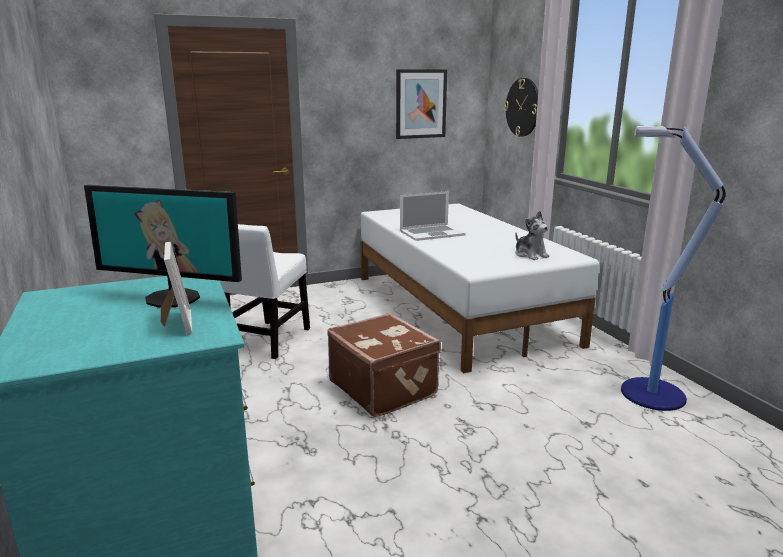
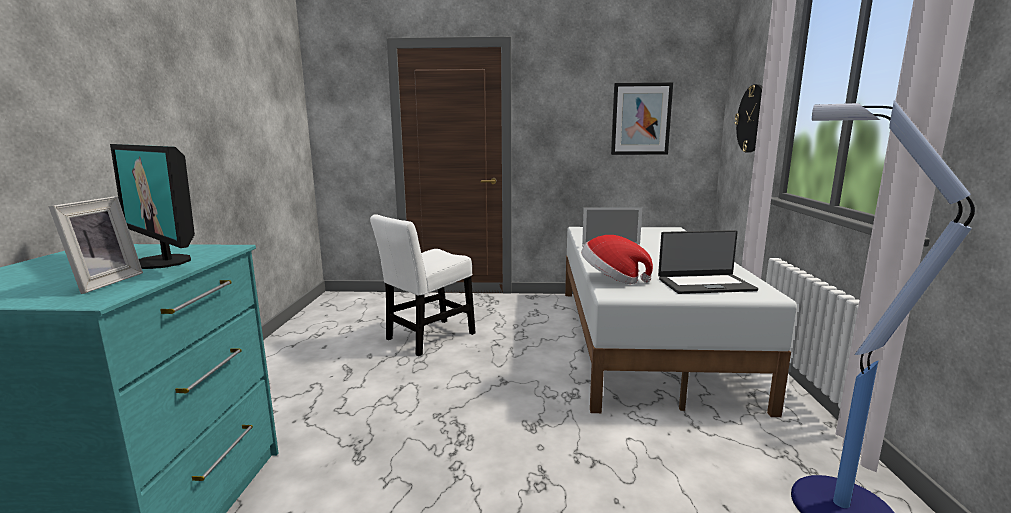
camera: 25 degrees right, 5 degrees down
brown suitcase [327,313,441,417] -> none
plush toy [515,211,549,260] -> laptop [658,230,758,294]
none -> hat [581,235,653,284]

